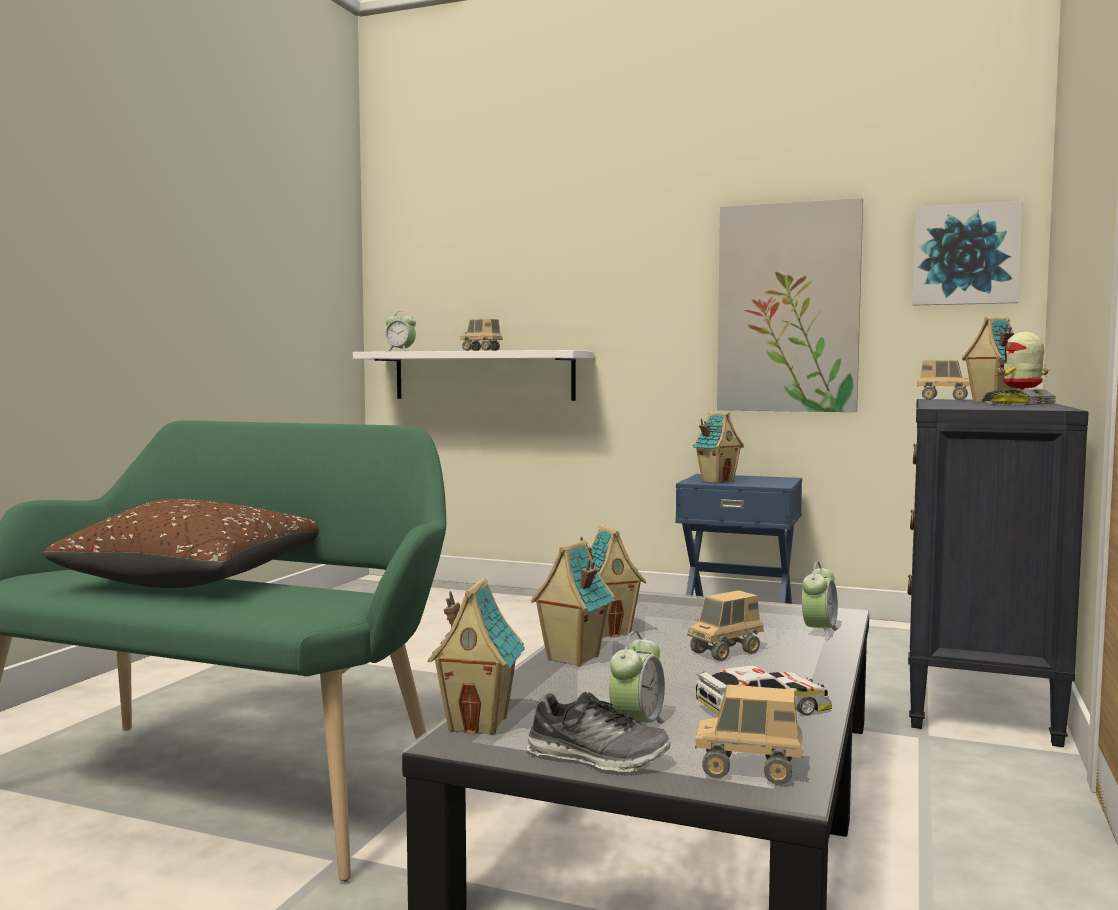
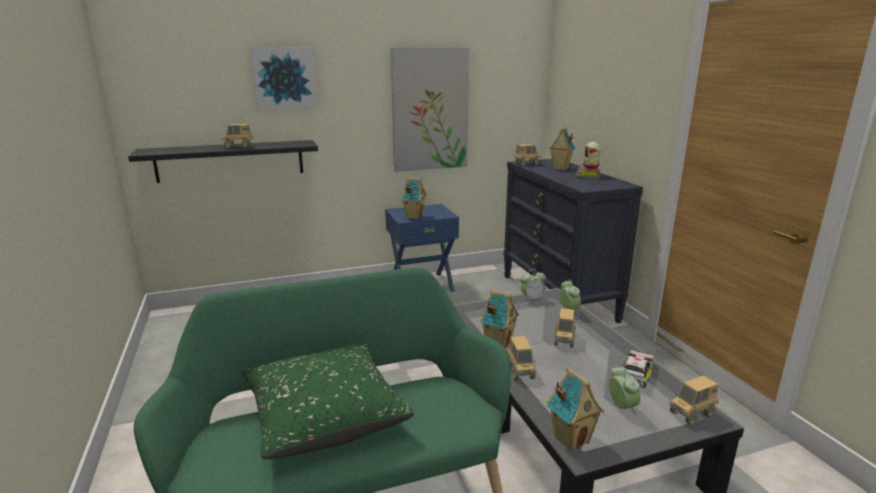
camera: 40 degrees left, 15 degrees up
brown pillow [44,499,319,588] -> green pillow [242,343,414,460]
white shelf [353,350,593,401] -> black shelf [128,140,318,183]
alarm clock [385,311,416,351] -> alarm clock moved to [521,269,546,304]
shoe [526,692,671,772] -> none
toy house [531,540,615,666] -> toy truck [507,336,536,380]
picture [912,201,1023,306] -> picture moved to [251,47,317,109]

